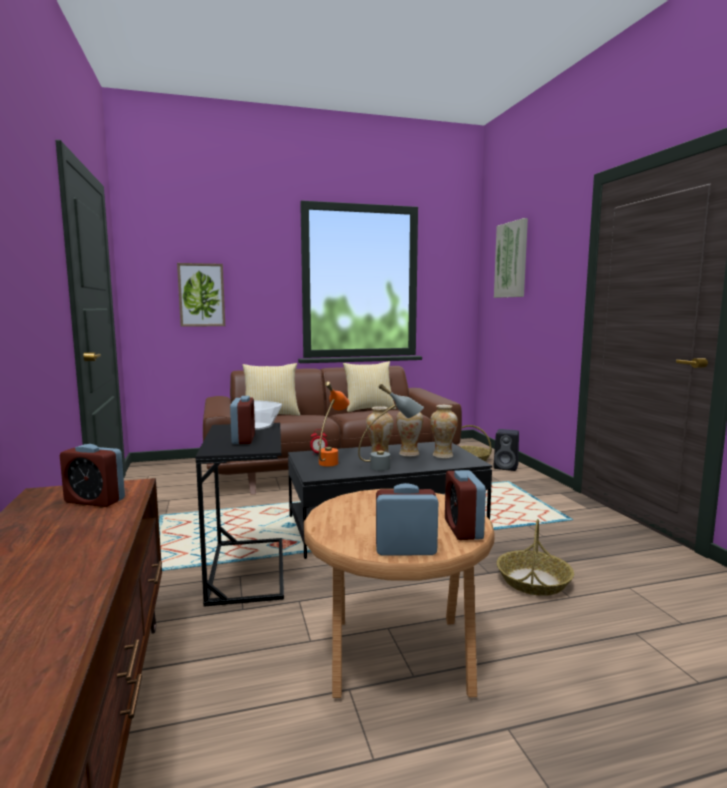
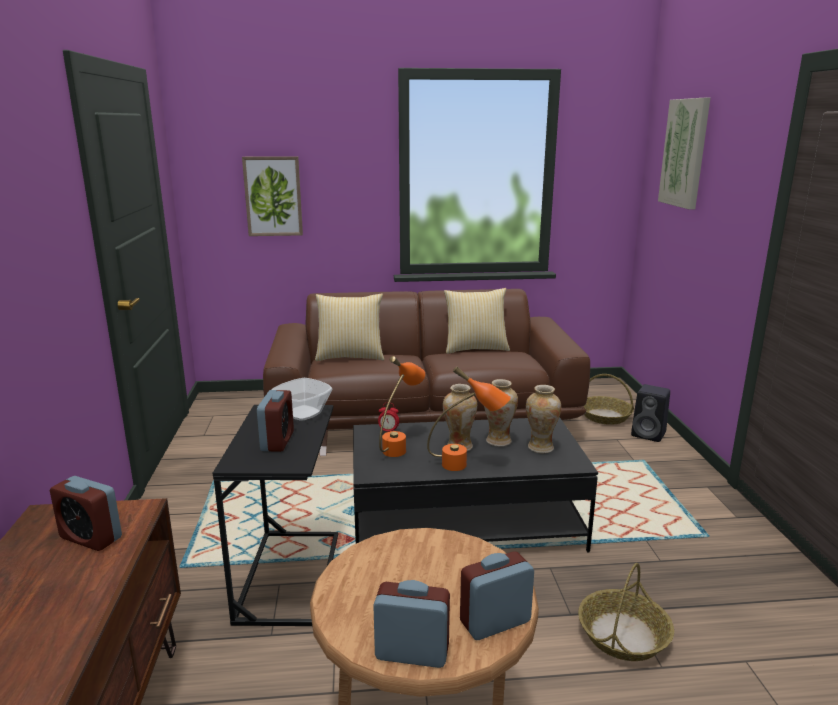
camera: 10 degrees right, 10 degrees up
grey table lamp [358,383,424,471] -> orange table lamp [427,367,511,471]
alarm clock [445,470,486,540] -> alarm clock turned 60 degrees clockwise [460,551,534,640]

